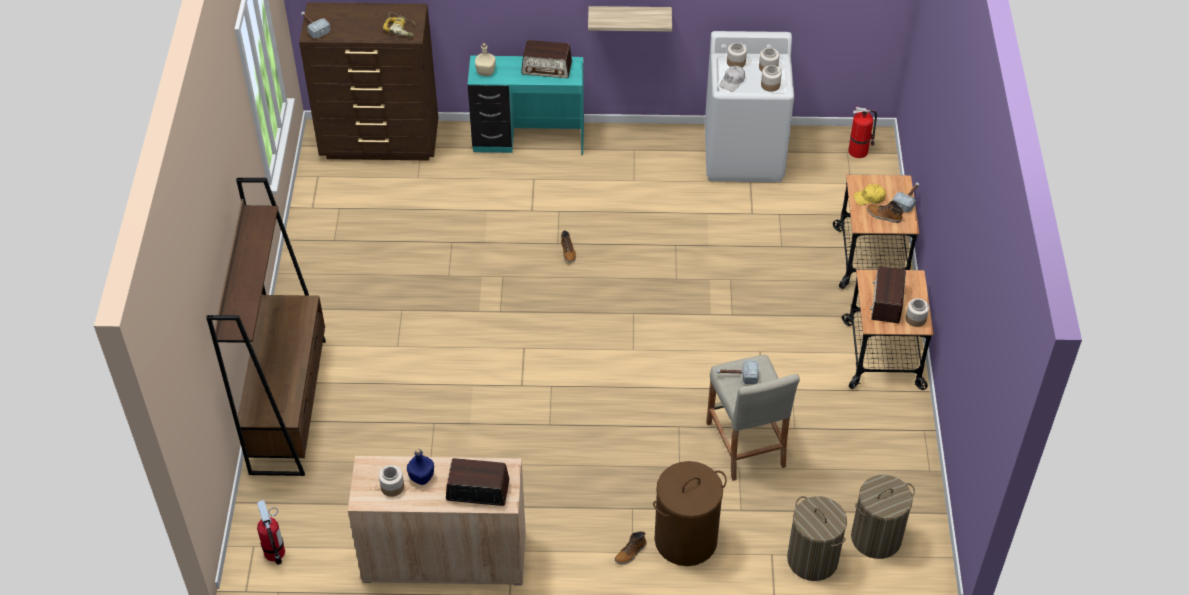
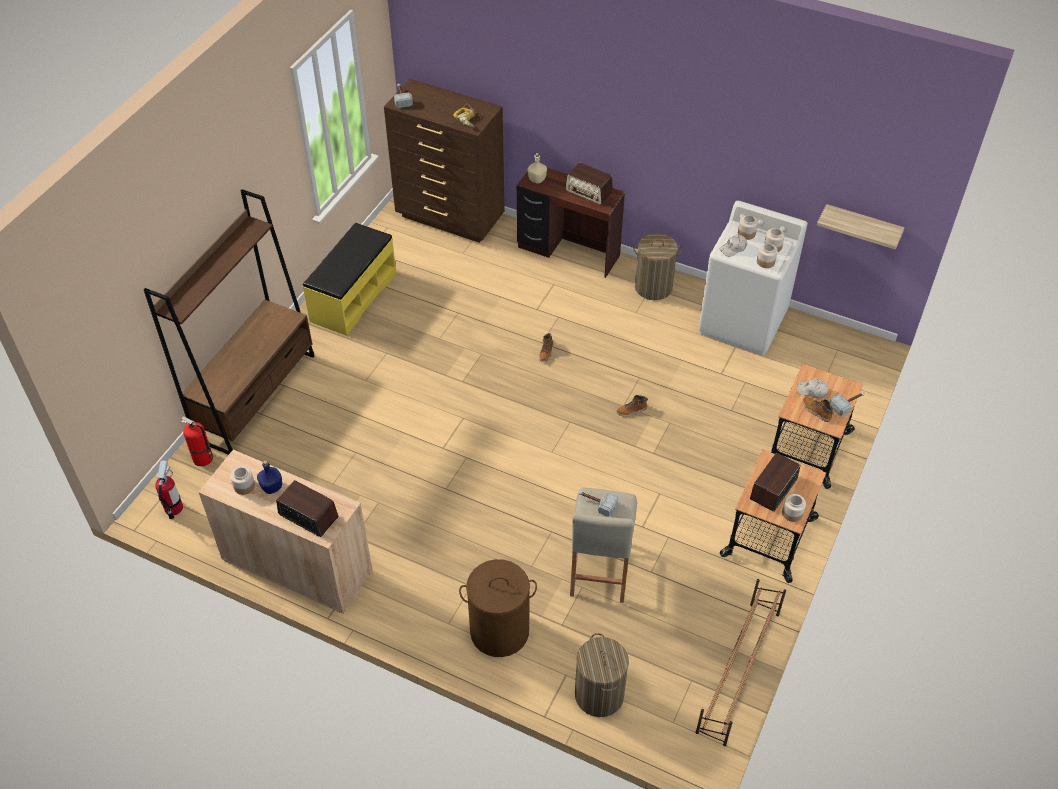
camera: 25 degrees right, 0 degrees up
turquoise desk [468,56,584,155] -> brown desk [517,168,625,278]
shelf [588,6,672,32] -> shelf moved to [817,204,905,250]
boot [615,531,646,565] -> boot moved to [616,395,648,417]
fire extinguisher [848,107,877,158] -> fire extinguisher moved to [181,416,213,467]
laundry basket [851,475,915,559] -> laundry basket moved to [633,233,682,300]
yellow cap [854,184,886,205] -> white cap [797,378,828,398]
none -> yellow bench [303,223,396,336]
none -> brown shoe rack [696,579,786,746]

